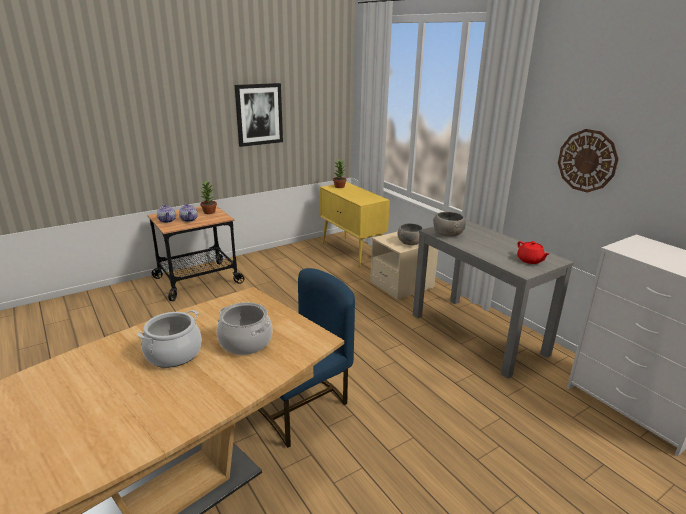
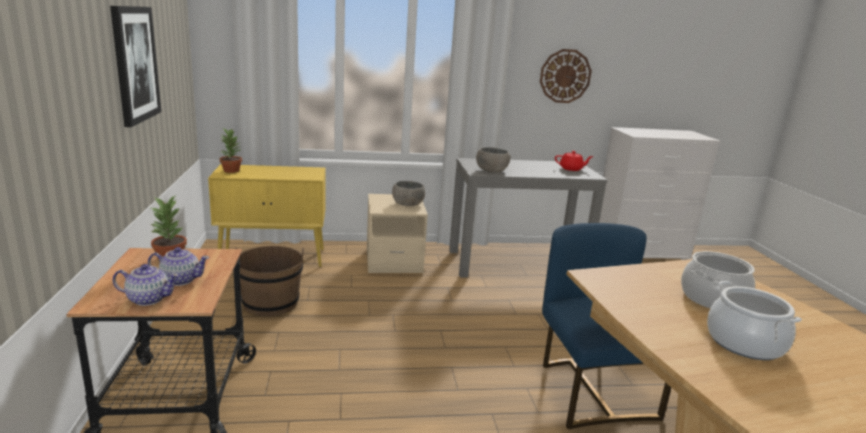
camera: 65 degrees left, 5 degrees down
none -> brown bucket [235,246,304,316]

